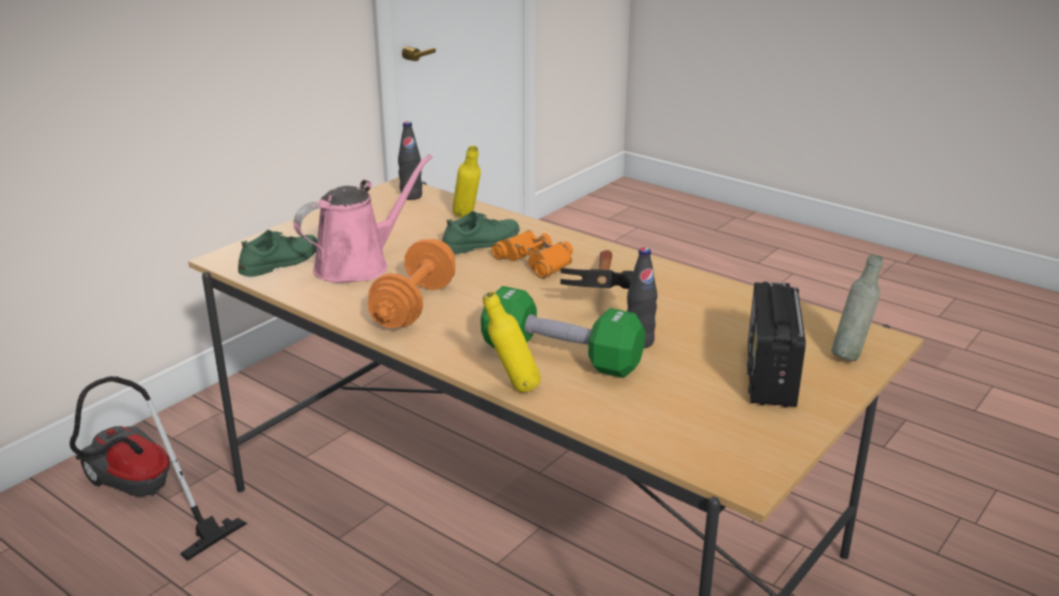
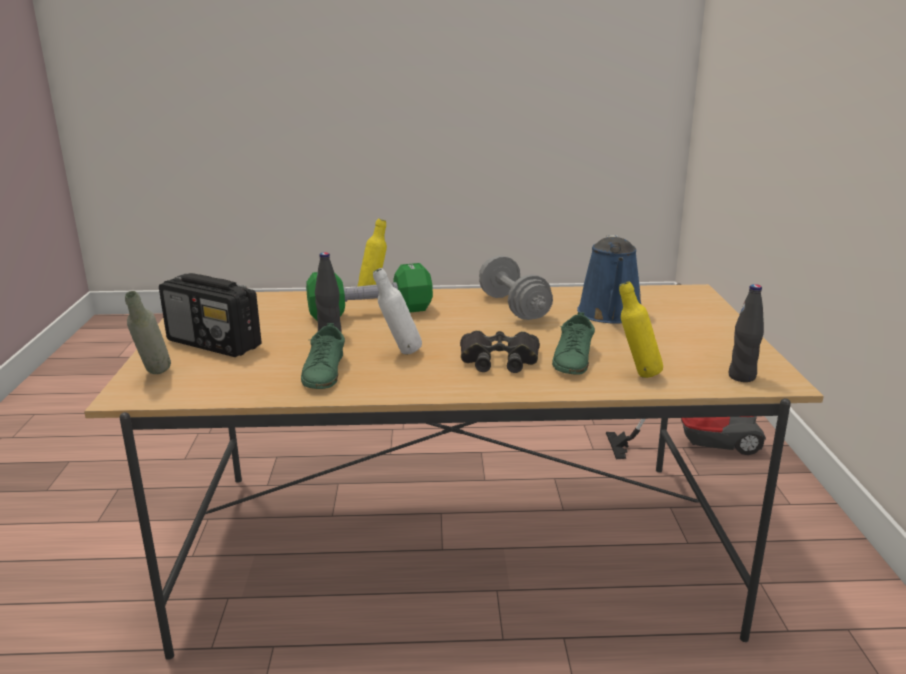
camera: 140 degrees right, 5 degrees down
green shoe [238,230,317,277] -> green shoe moved to [301,323,345,389]
pink watering can [293,154,432,283] -> blue watering can [577,235,641,324]
orange dumbbell [368,239,455,328] -> grey dumbbell [479,255,553,320]
orange binoculars [492,230,573,278] -> black binoculars [460,330,540,373]
hammer [560,250,634,289] -> white bottle [373,268,422,354]
radio [747,281,806,408] -> radio turned 150 degrees clockwise [159,273,261,357]

